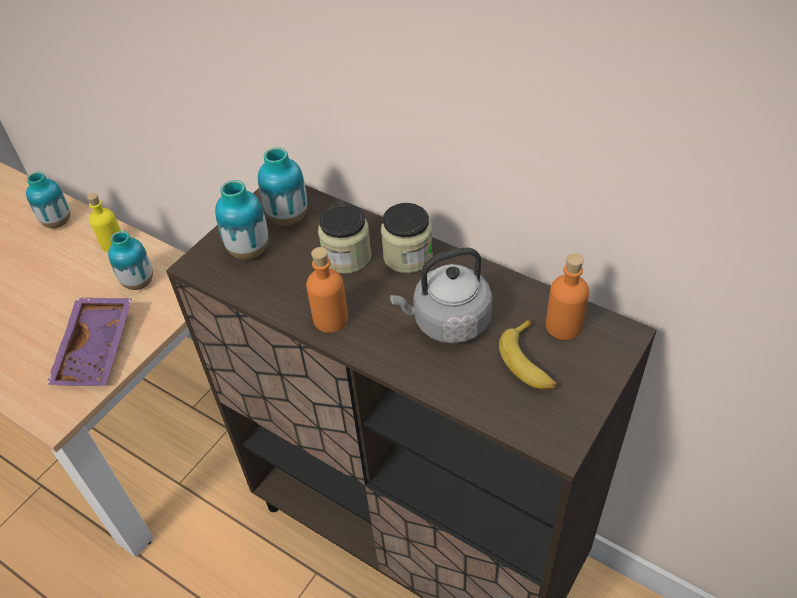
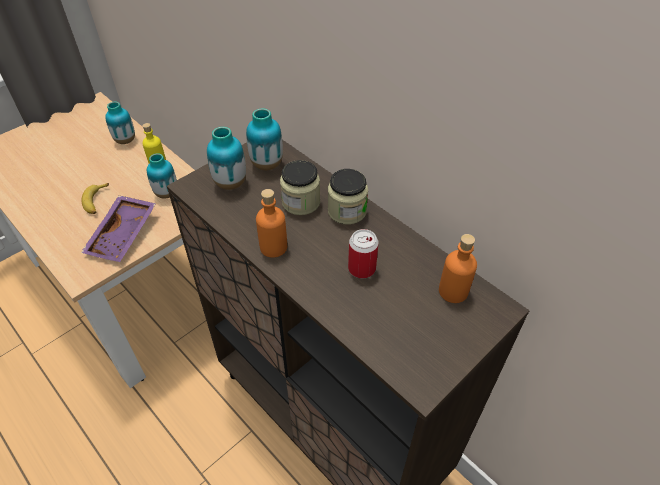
camera: 10 degrees right, 0 degrees up
grey kettle [390,248,492,344] -> can [348,229,379,278]
banana [499,319,557,390] -> banana moved to [82,183,109,214]

